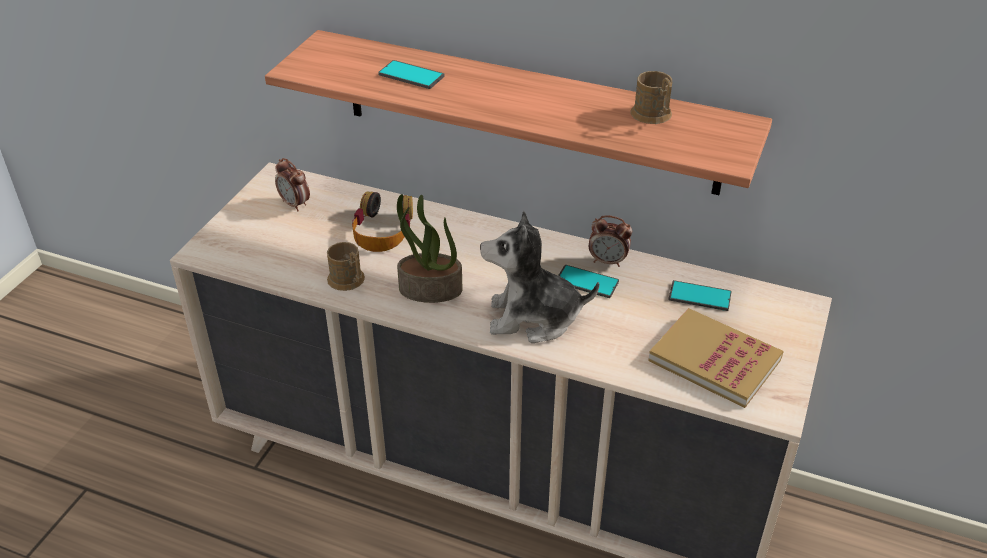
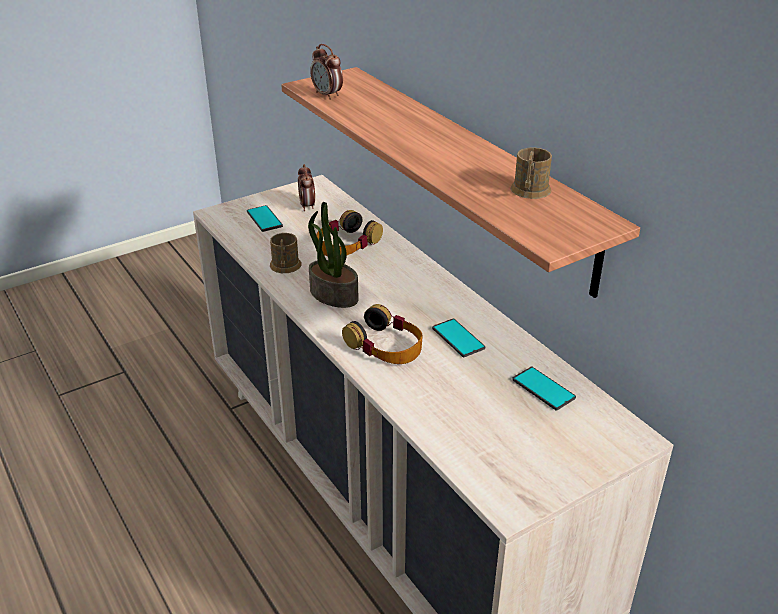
camera: 35 degrees right, 5 degrees down
phone [378,60,444,89] -> phone moved to [247,205,283,232]
plush toy [480,211,599,343] -> headphones [342,304,423,364]
alarm clock [589,216,632,267] -> alarm clock moved to [310,44,343,100]
book [648,308,784,408] -> none

